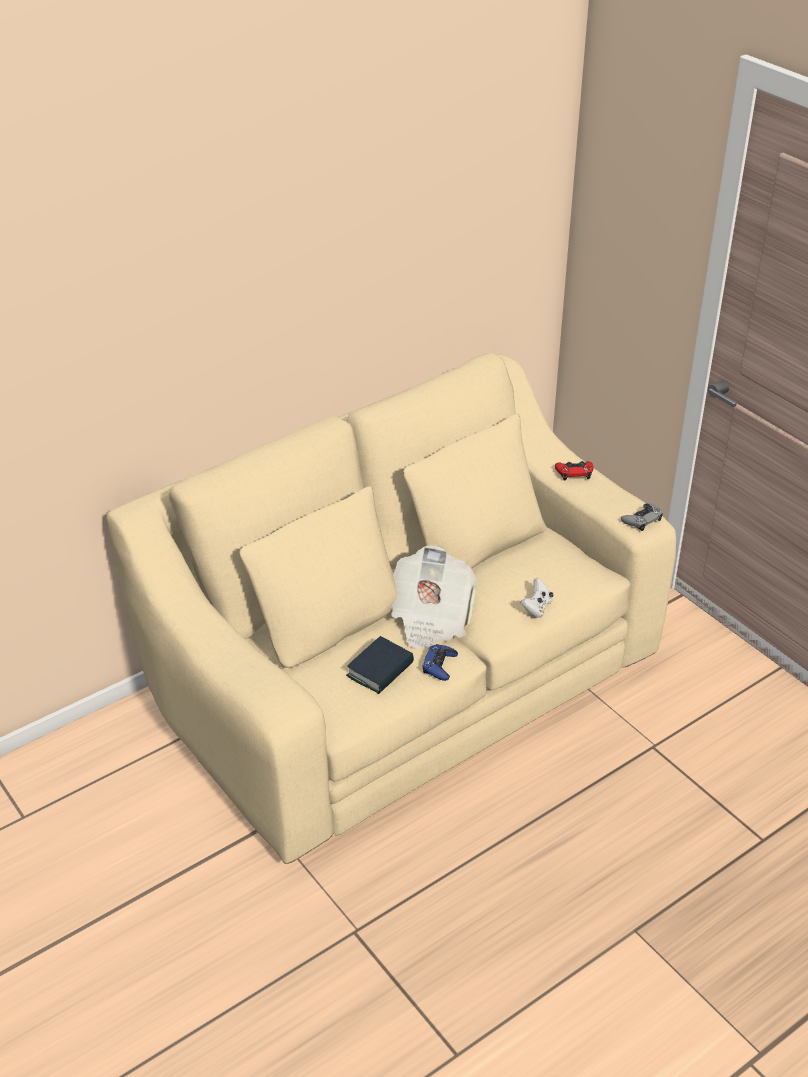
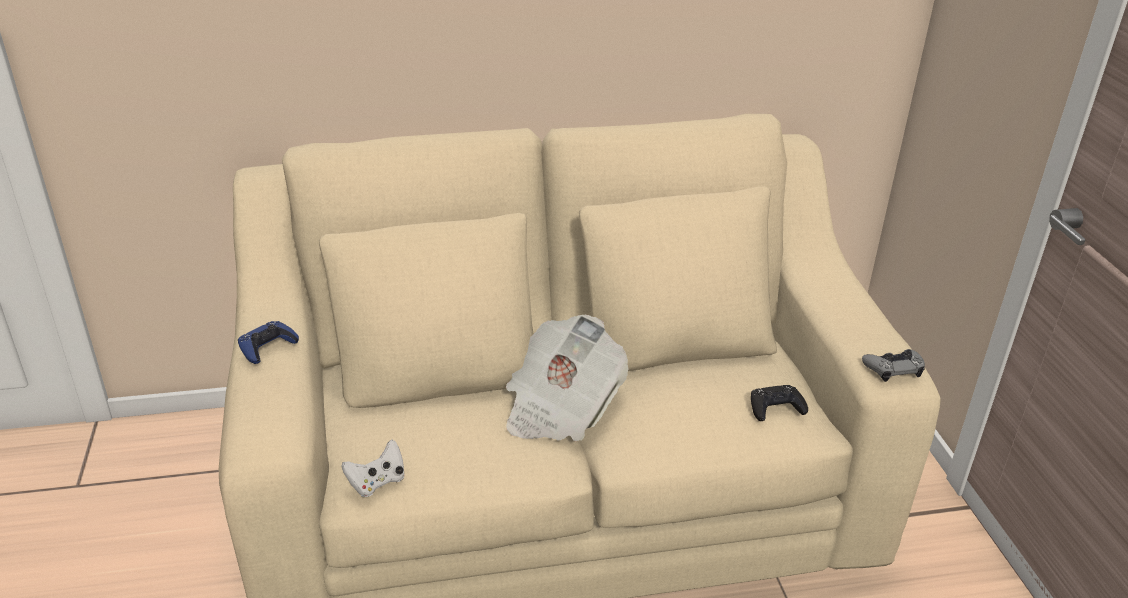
camera: 25 degrees right, 5 degrees down
book [346,636,414,694] -> none
blue game controller [422,644,458,681] -> blue game controller moved to [238,321,299,364]
white game controller [521,578,553,618] -> white game controller moved to [341,440,405,497]
red game controller [555,461,593,480] -> none
none -> black game controller [751,385,808,421]

